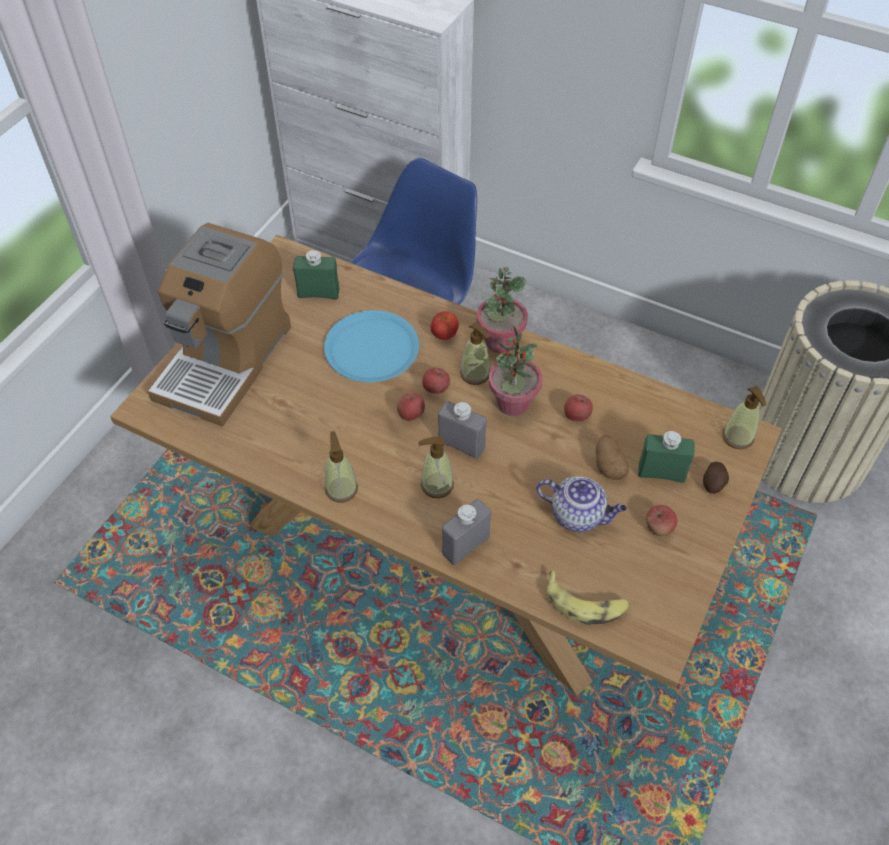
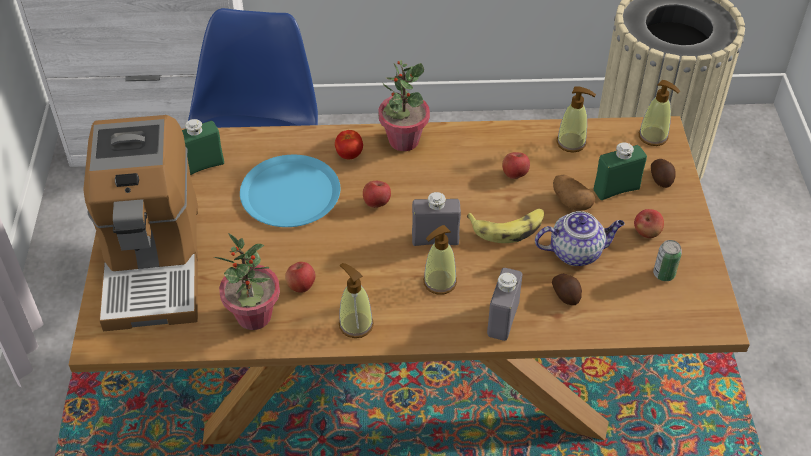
camera: 30 degrees left, 5 degrees down
apple [397,393,425,421] -> apple moved to [285,262,315,293]
soap dispenser [460,322,490,385] -> soap dispenser moved to [556,86,596,153]
potted plant [489,325,542,416] -> potted plant moved to [214,233,280,330]
banana [547,570,630,625] -> banana moved to [467,209,544,243]
none -> potato [552,274,582,305]
none -> can [653,240,682,281]

